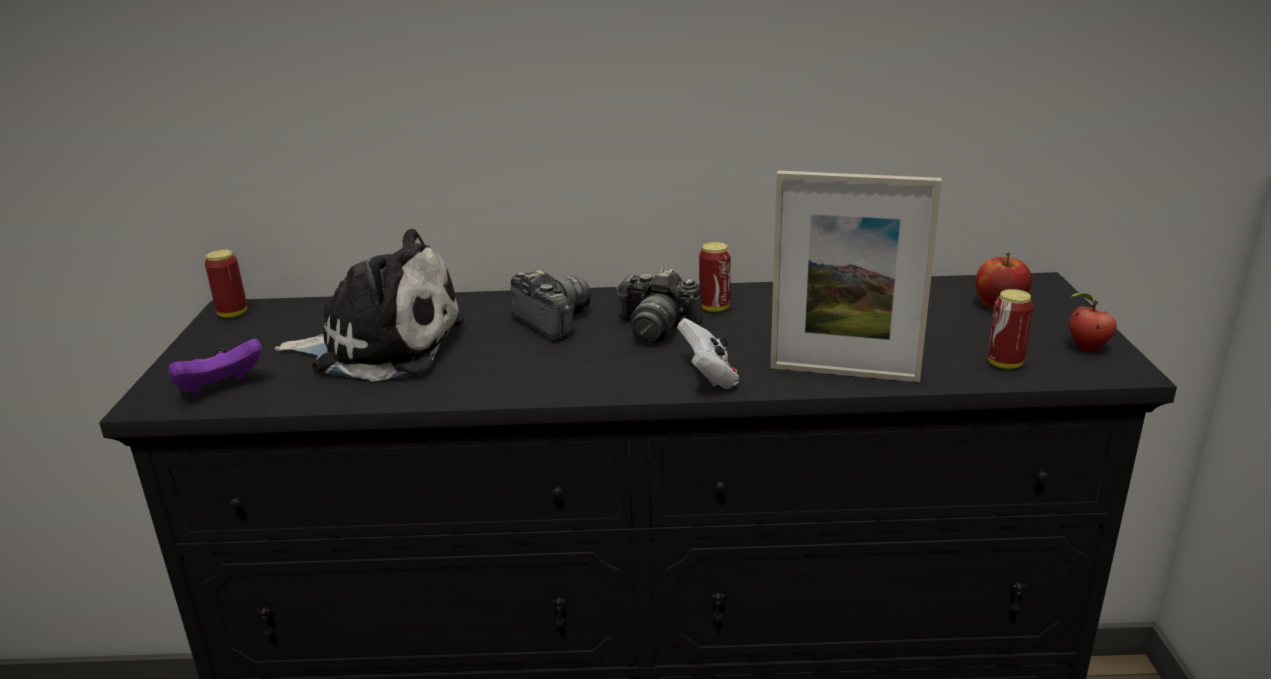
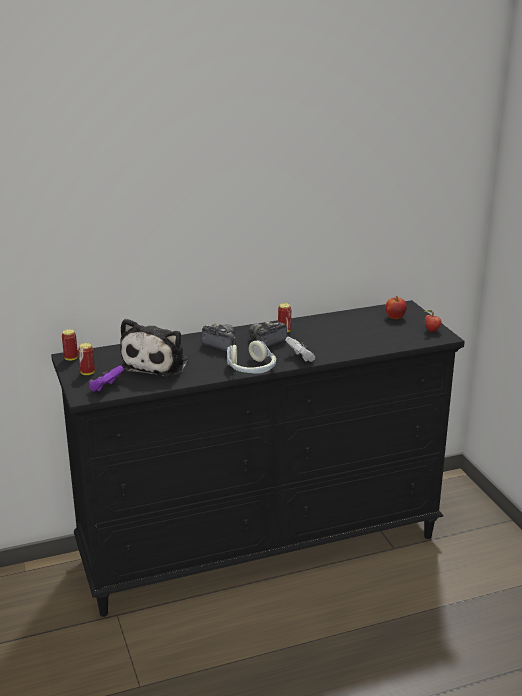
camera: 20 degrees left, 0 degrees up
plush toy [274,229,464,382] -> plush toy turned 120 degrees clockwise [120,318,188,377]
camera [616,268,702,343] -> camera turned 135 degrees clockwise [249,322,287,348]
picture frame [770,171,942,382] -> none
can [988,289,1034,369] -> can moved to [78,343,95,375]
none -> headphones [227,340,276,374]

